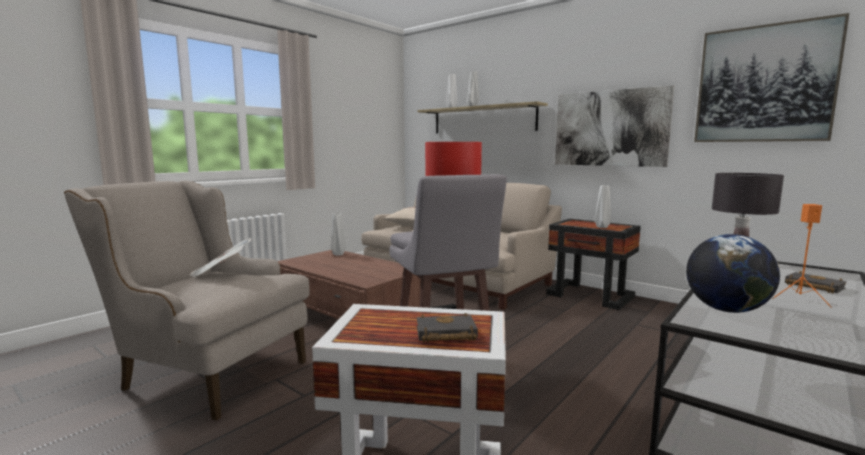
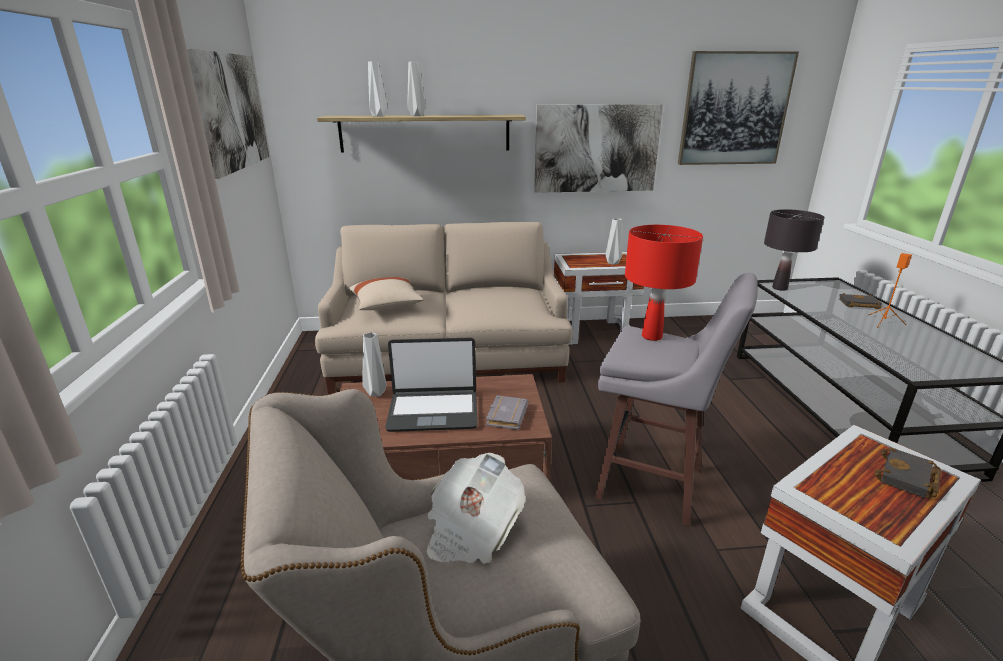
camera: 45 degrees left, 15 degrees up
black side table [546,219,641,310] -> white side table [554,252,644,345]
globe [686,234,780,313] -> none
none -> picture [187,48,269,179]
none -> laptop [385,338,477,432]
none -> grey book [486,395,529,430]

